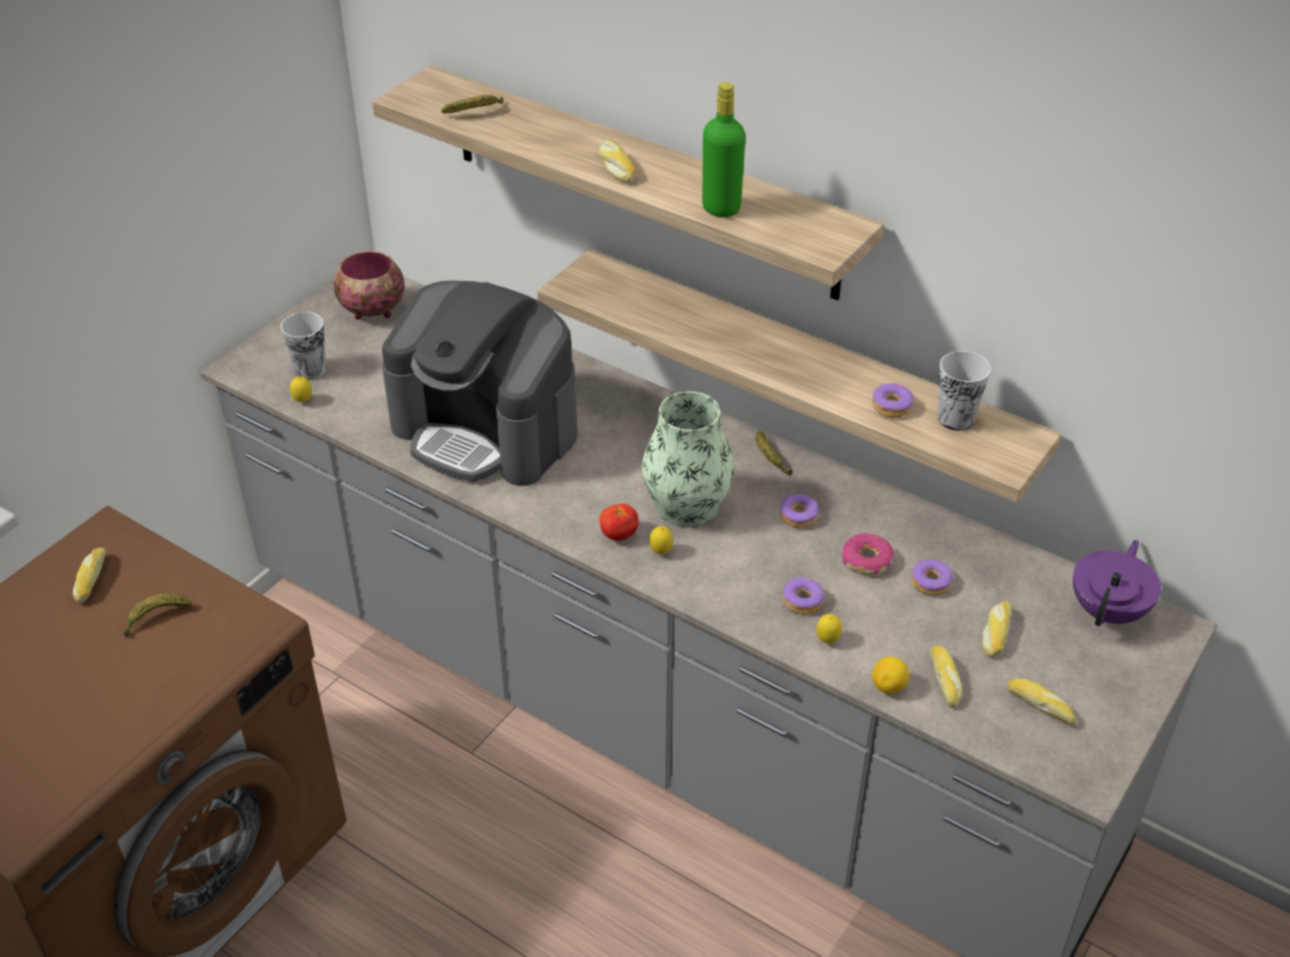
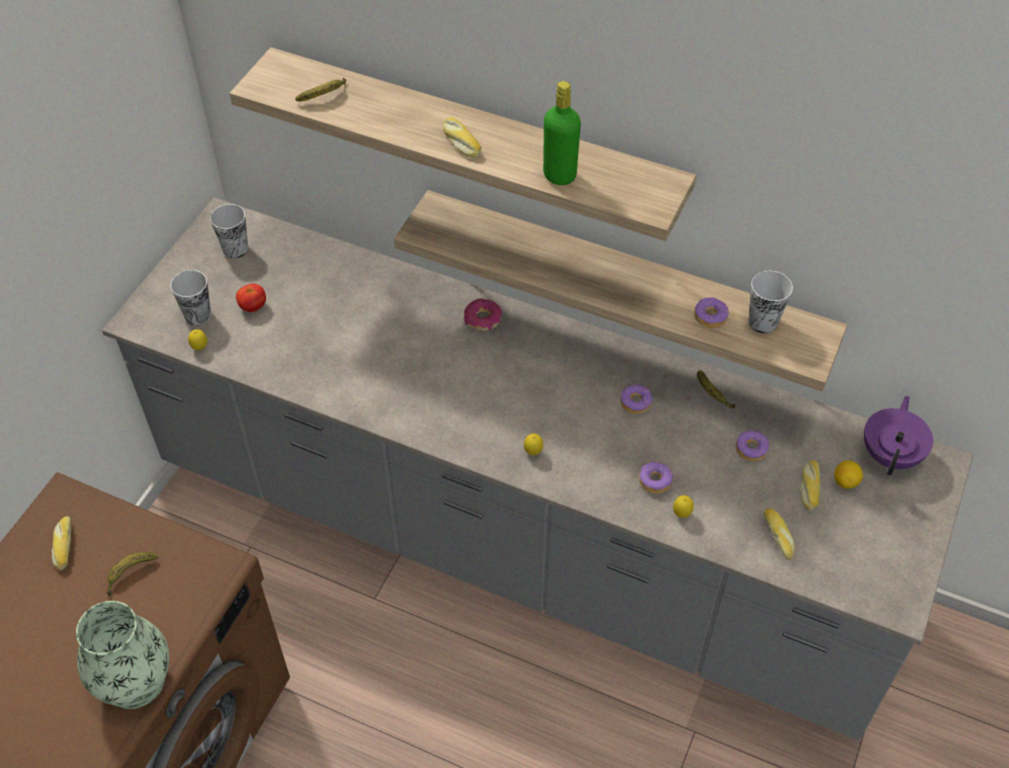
camera: 10 degrees left, 10 degrees up
bowl [333,251,405,320] -> cup [210,204,248,258]
coffee machine [382,281,577,486] -> none
tomato [600,504,639,541] -> tomato moved to [236,283,266,312]
vase [642,391,735,528] -> vase moved to [76,601,169,709]
banana [756,432,793,475] -> banana moved to [697,370,735,409]
donut [842,533,894,575] -> donut moved to [464,299,502,331]
lemon [872,657,909,694] -> lemon moved to [834,460,863,489]
bread [1007,679,1076,726] -> none

